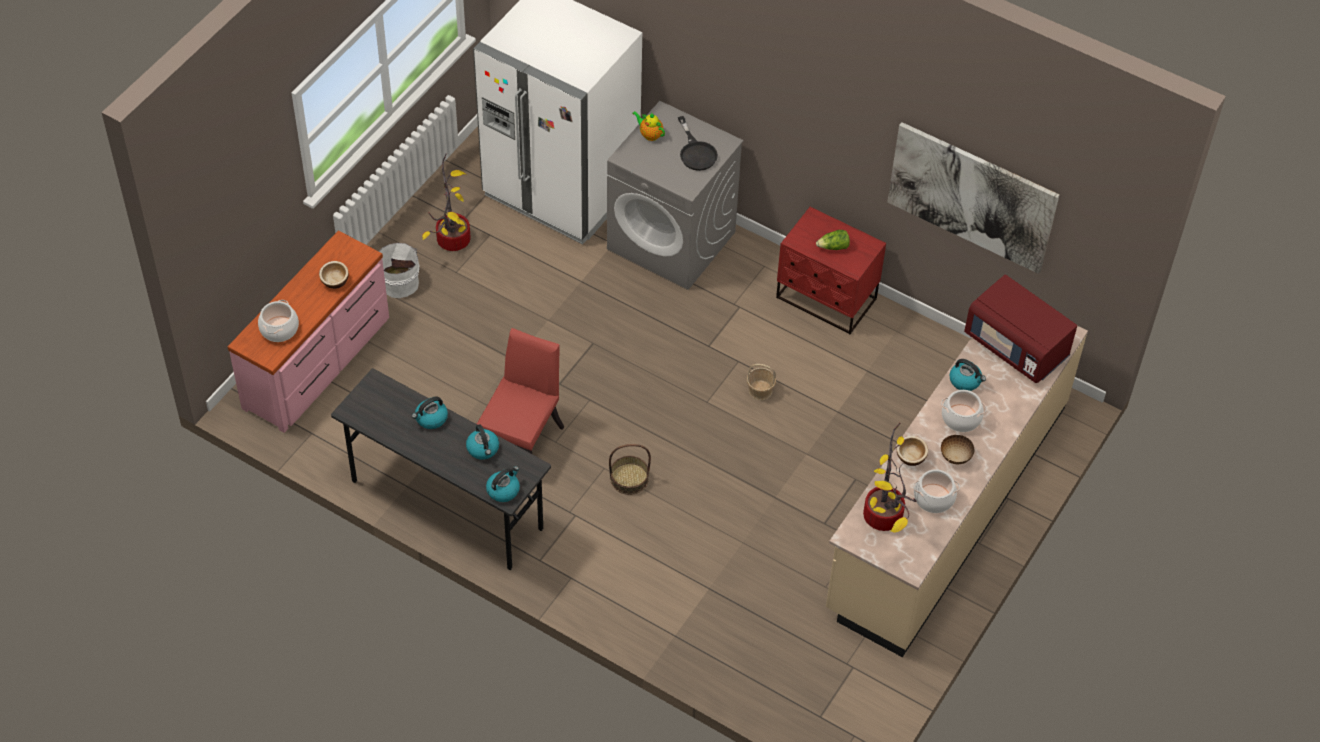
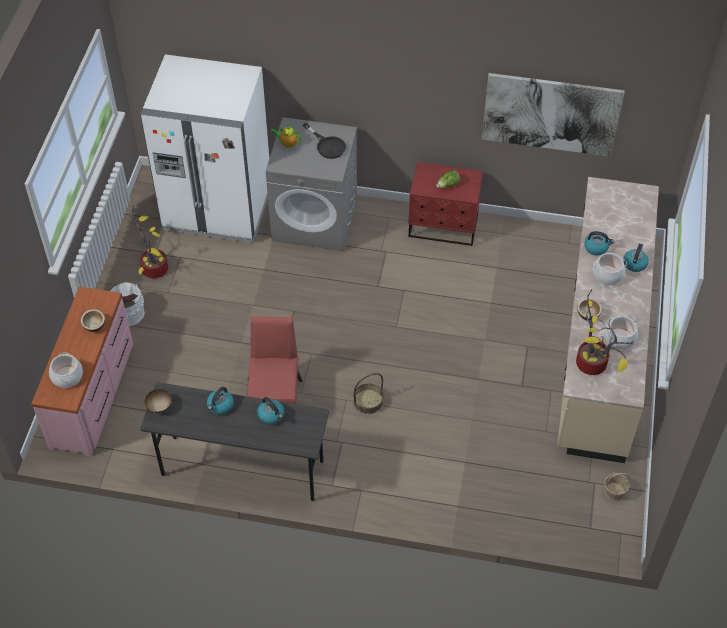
camera: 20 degrees left, 0 degrees up
kettle [486,466,520,502] -> kettle moved to [623,243,649,272]
basket [747,364,776,400] -> basket moved to [604,473,630,501]
bowl [941,435,974,464] -> bowl moved to [145,389,172,413]
red microwave [964,274,1077,383] -> none

